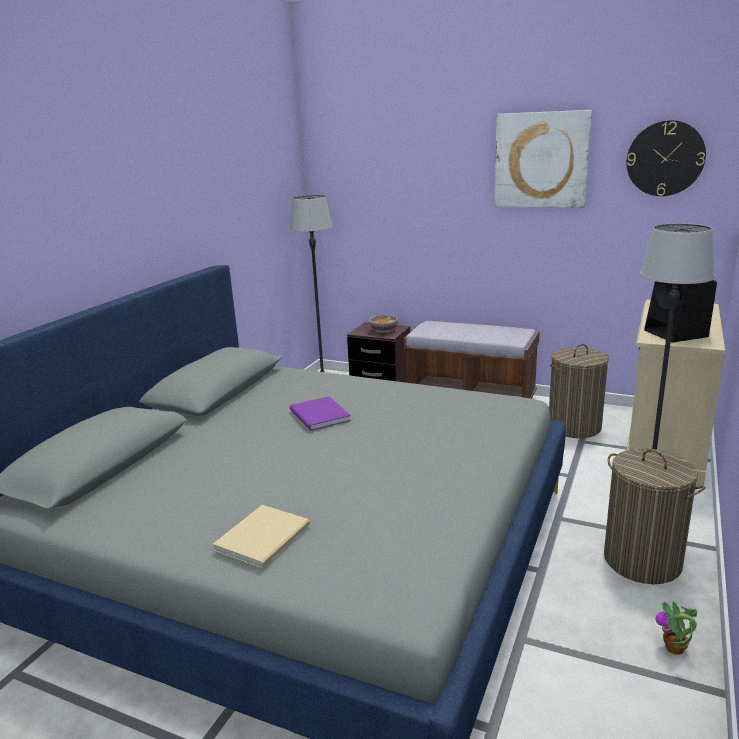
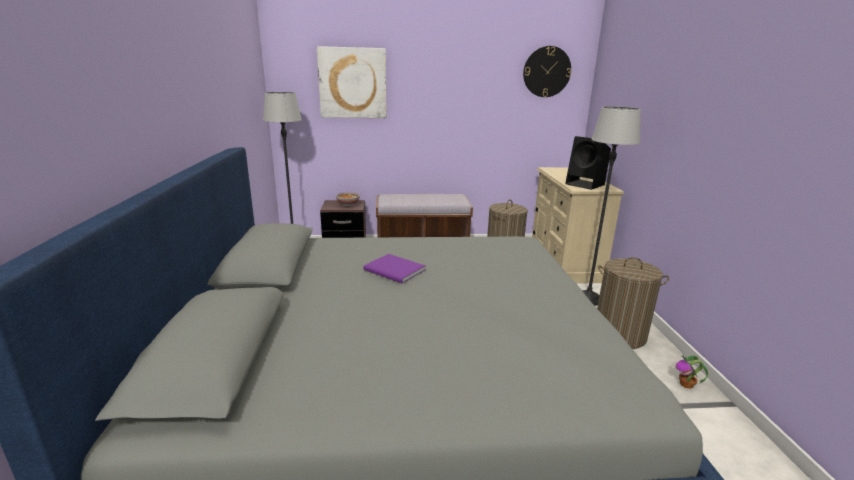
camera: 30 degrees left, 0 degrees up
beige book [213,505,310,569] -> none
picture [494,110,592,208] -> picture moved to [317,46,386,118]

